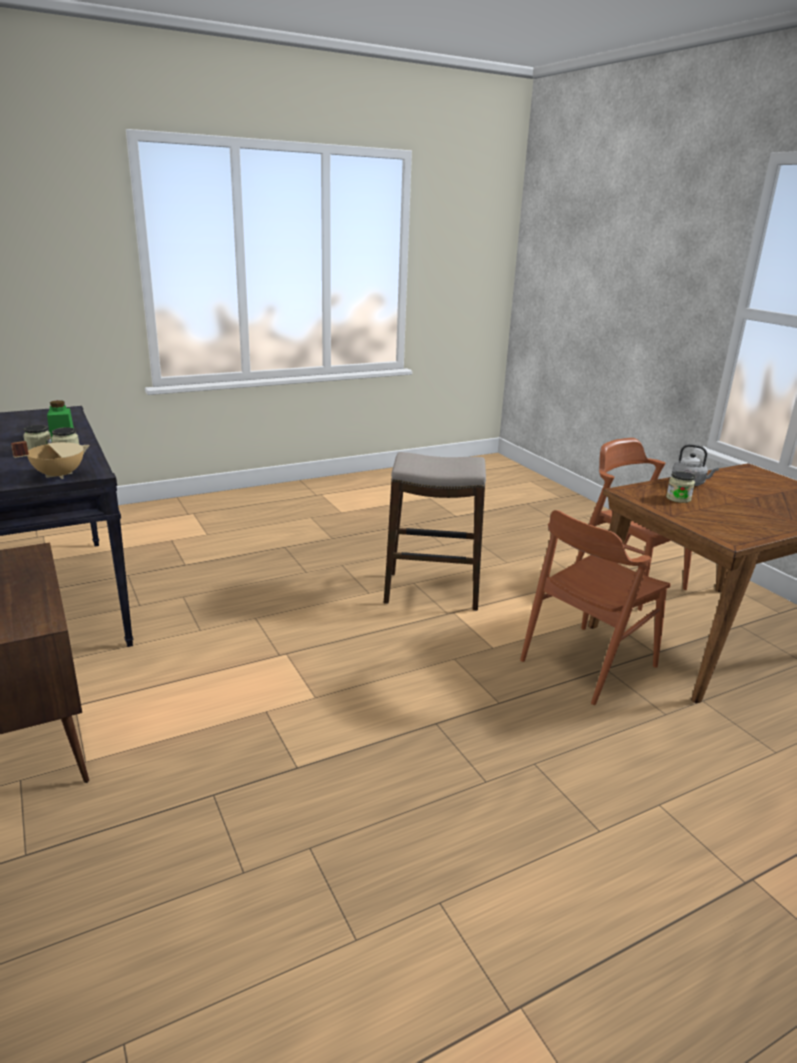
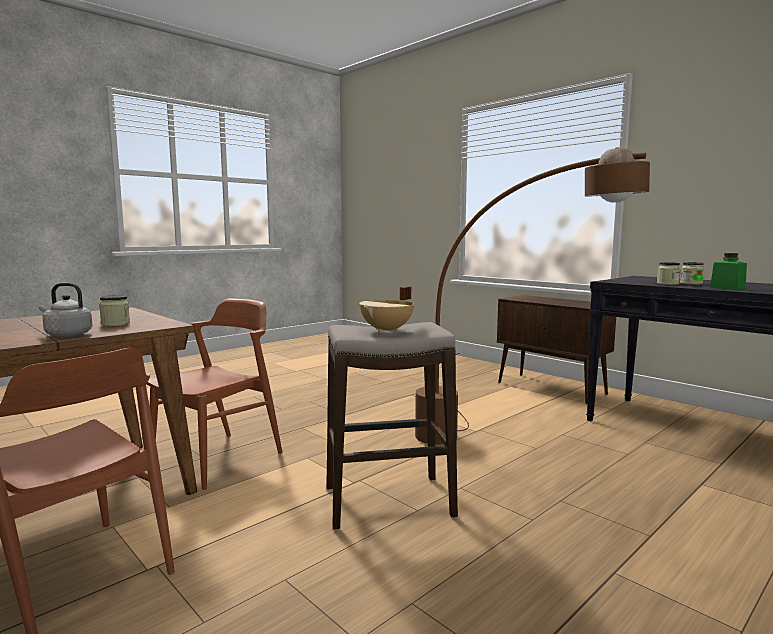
camera: 165 degrees right, 15 degrees down
beige cooking pot [11,441,90,479] -> beige cooking pot moved to [359,286,414,333]
none -> brown floor lamp [415,147,650,445]

